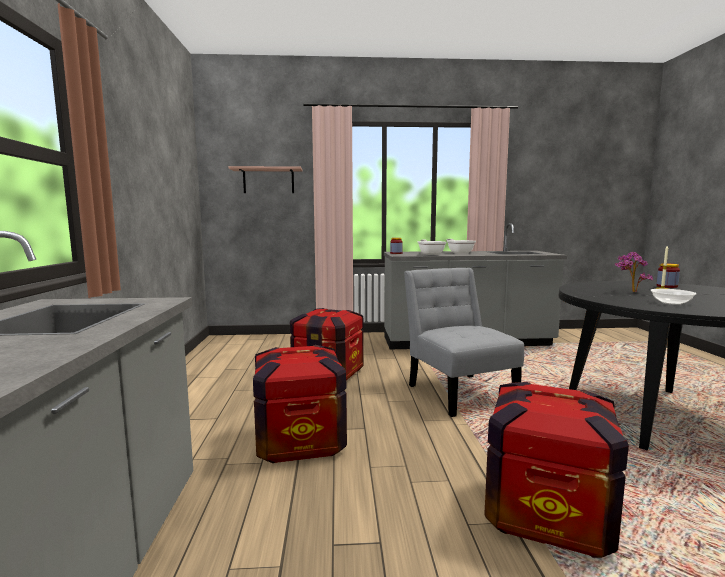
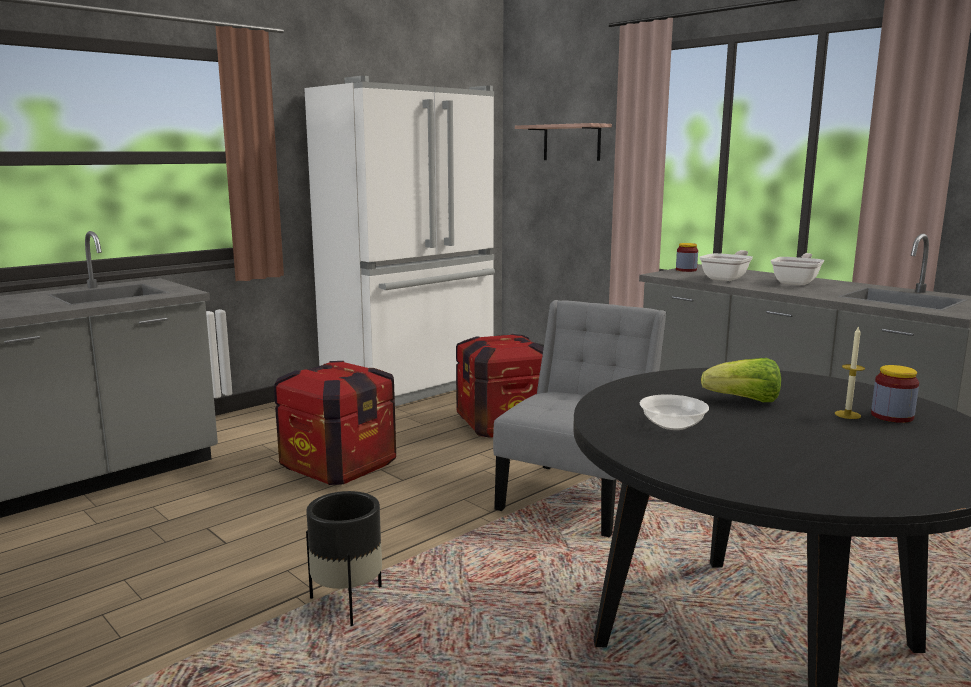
camera: 50 degrees right, 5 degrees up
crate [484,382,629,558] -> black planter [306,491,382,626]
potted plant [615,252,653,292] -> lettuce [701,358,781,402]
none -> white fridge [304,76,495,406]

